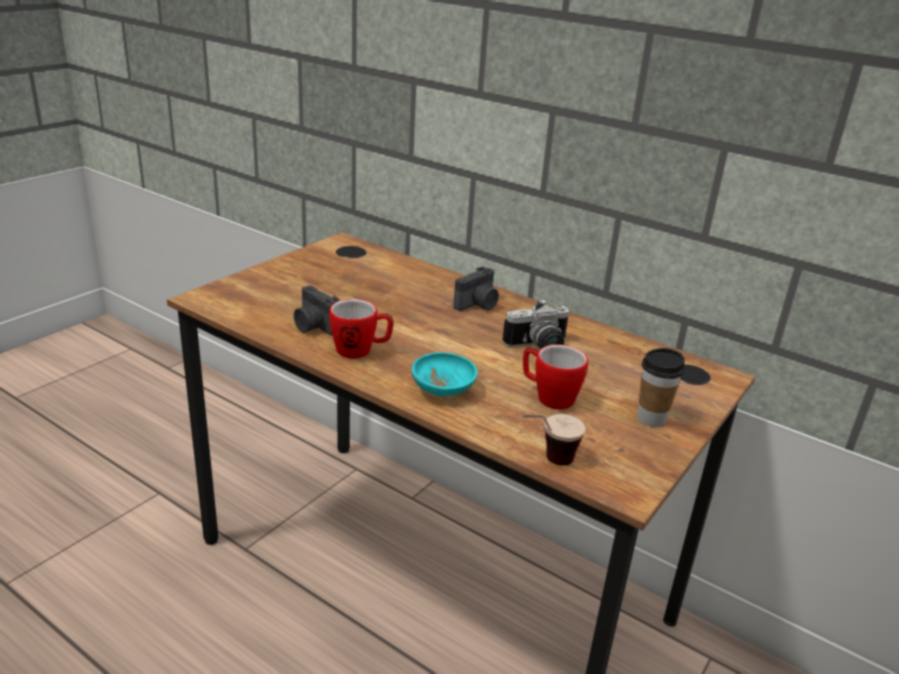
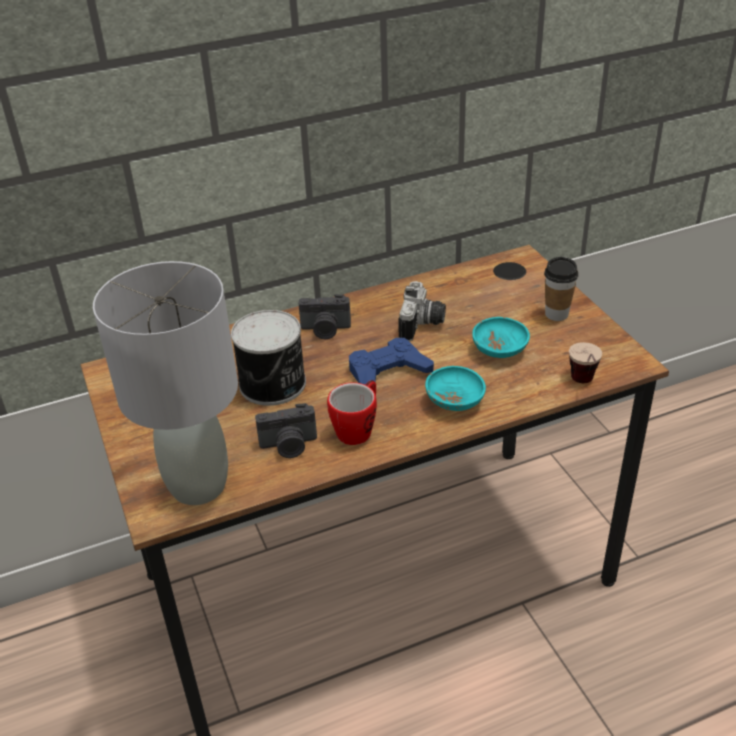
camera: 55 degrees left, 10 degrees up
camera [453,266,499,311] -> camera turned 105 degrees clockwise [299,294,351,339]
mug [523,344,588,409] -> turquoise bowl [472,317,530,358]
none -> grey table lamp [93,261,238,505]
none -> can [231,310,306,406]
none -> blue game controller [349,338,434,385]

